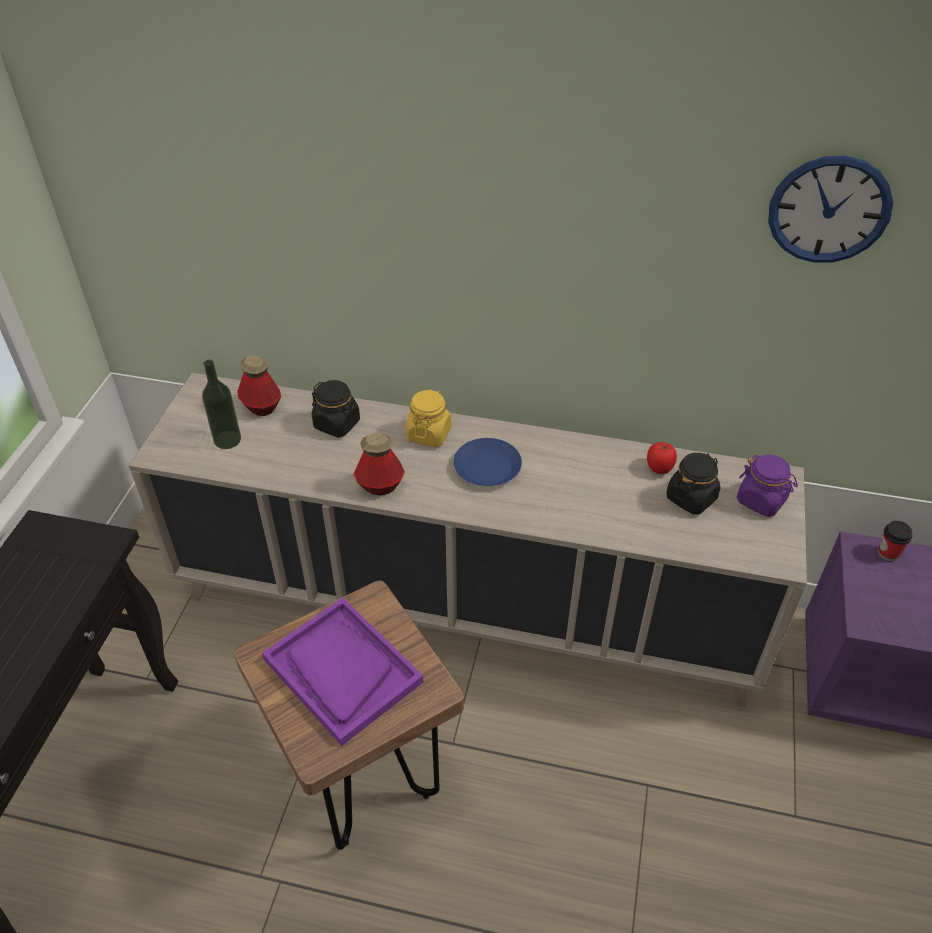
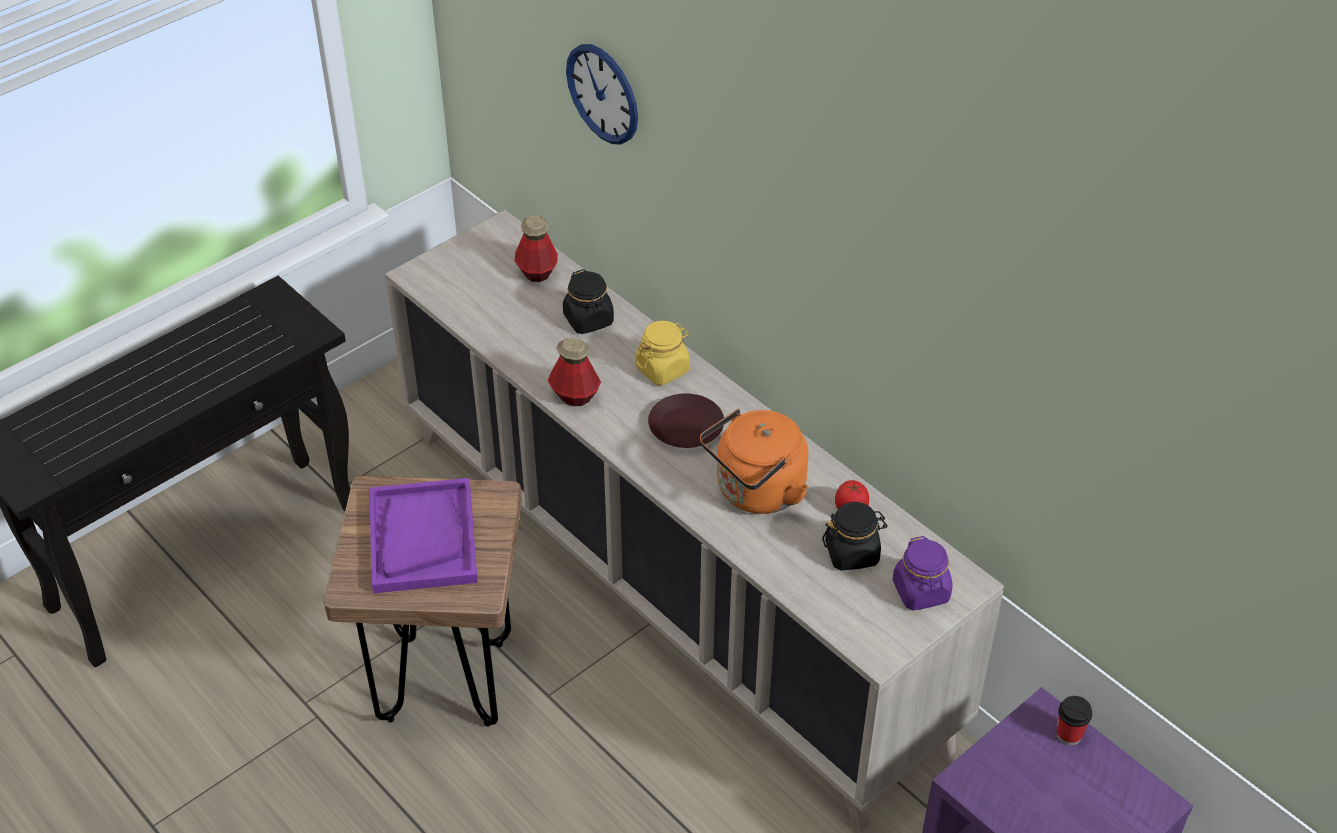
camera: 35 degrees right, 0 degrees up
bottle [202,360,241,449] -> none
blue plate [454,438,522,486] -> brown plate [648,393,724,448]
wall clock [768,156,893,263] -> wall clock moved to [566,44,638,145]
none -> orange kettle [700,408,808,514]

